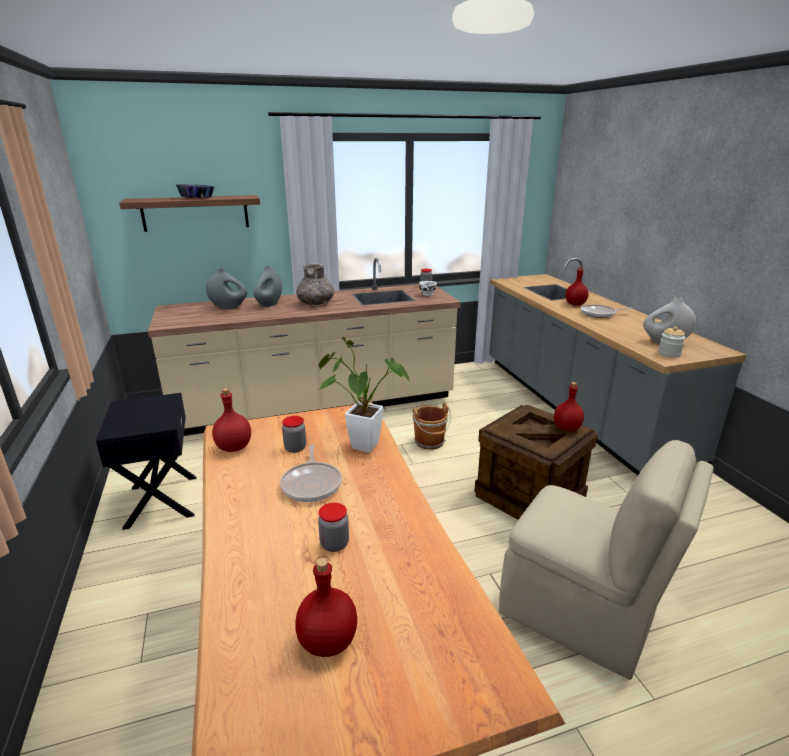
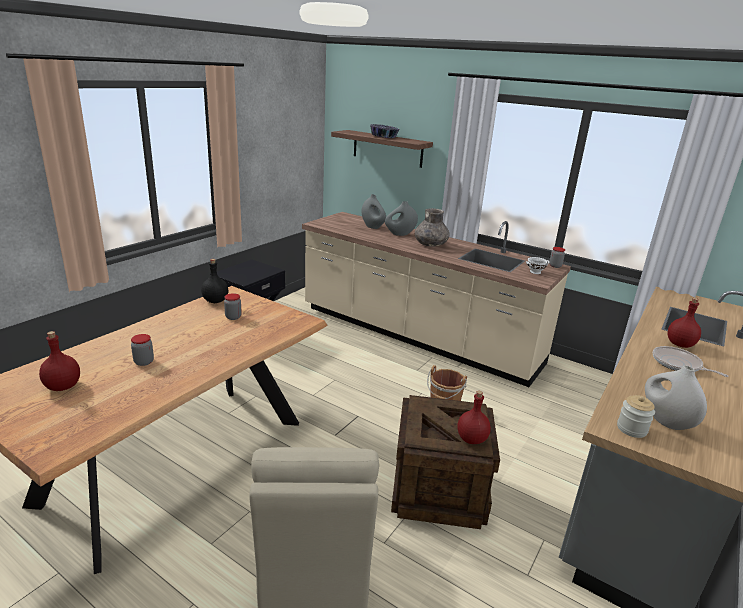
camera: 50 degrees right, 0 degrees up
red bottle [212,388,251,452] -> black bottle [201,259,228,303]
frying pan [280,444,342,502] -> none
potted plant [318,337,410,453] -> none

